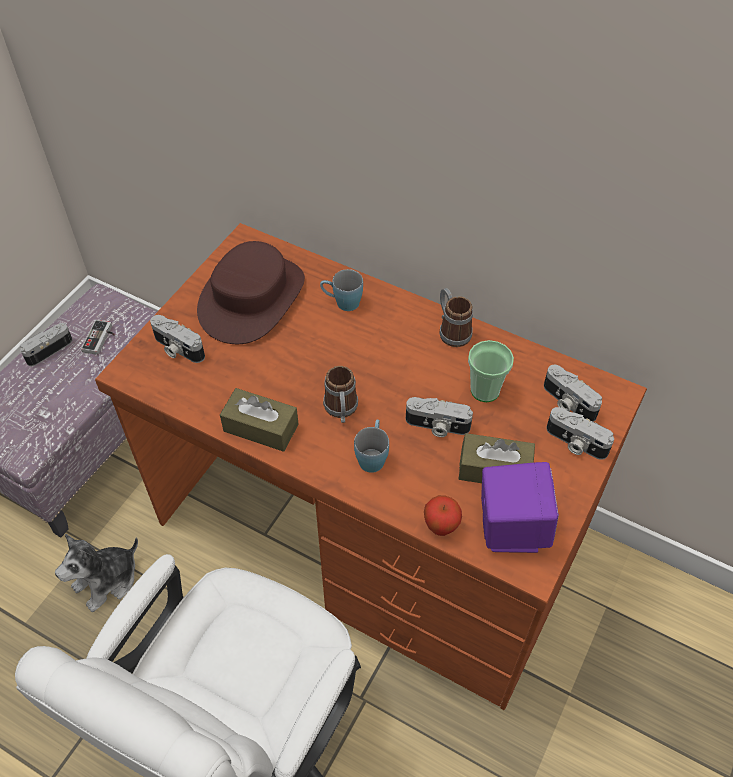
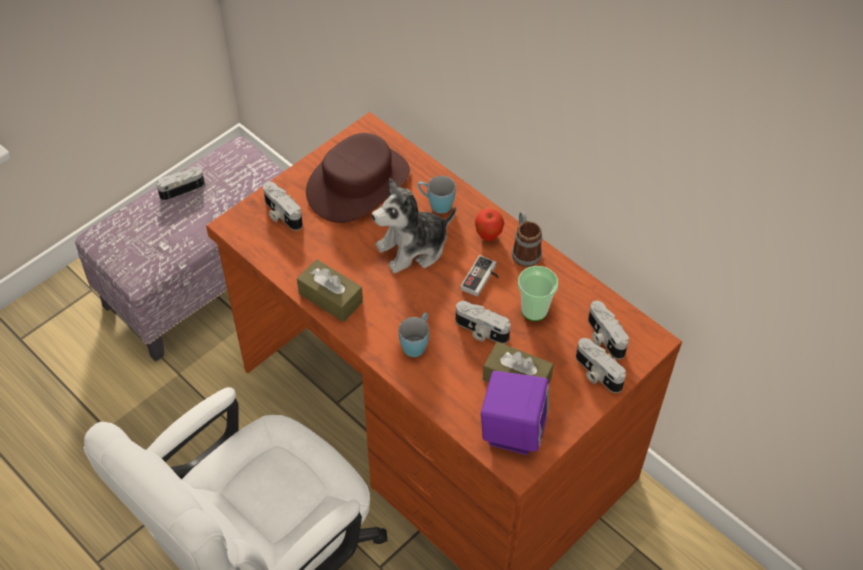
camera: 15 degrees right, 0 degrees up
plush toy [55,534,138,612] -> plush toy moved to [372,178,456,274]
game controller [81,320,115,355] -> game controller moved to [460,255,499,297]
mug [323,366,358,423] -> none
apple [424,495,462,536] -> apple moved to [475,209,504,241]

